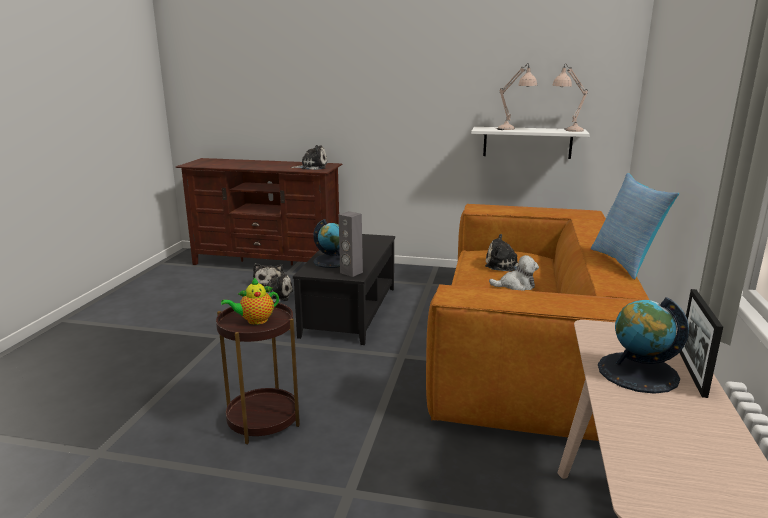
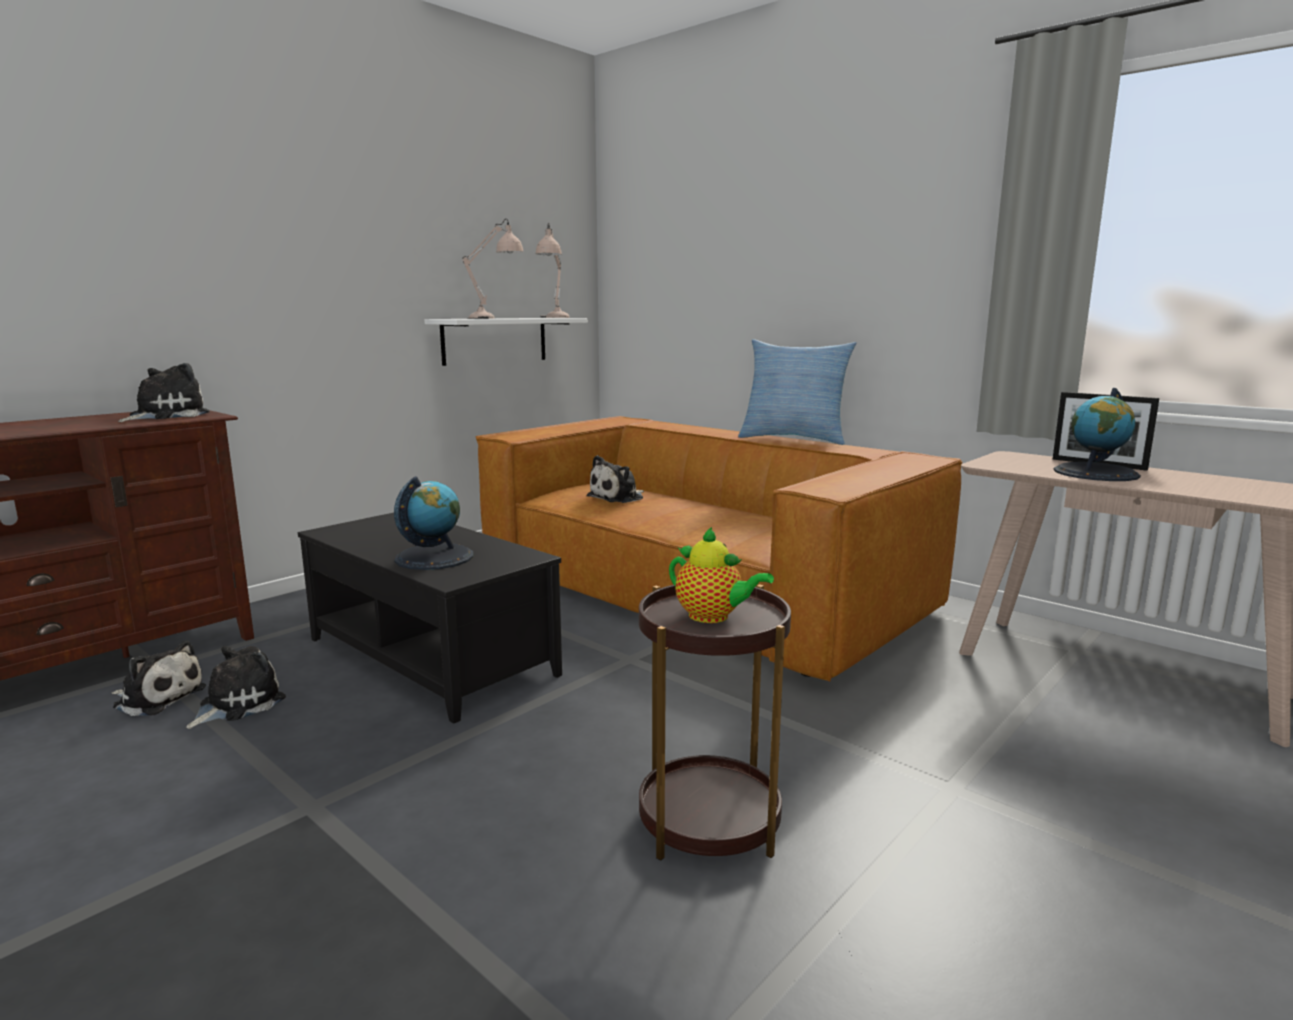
camera: 60 degrees left, 5 degrees down
teapot [221,278,279,325] -> teapot turned 60 degrees counterclockwise [669,527,774,623]
grey speaker [339,211,363,277] -> none
plush toy [489,255,539,291] -> none

